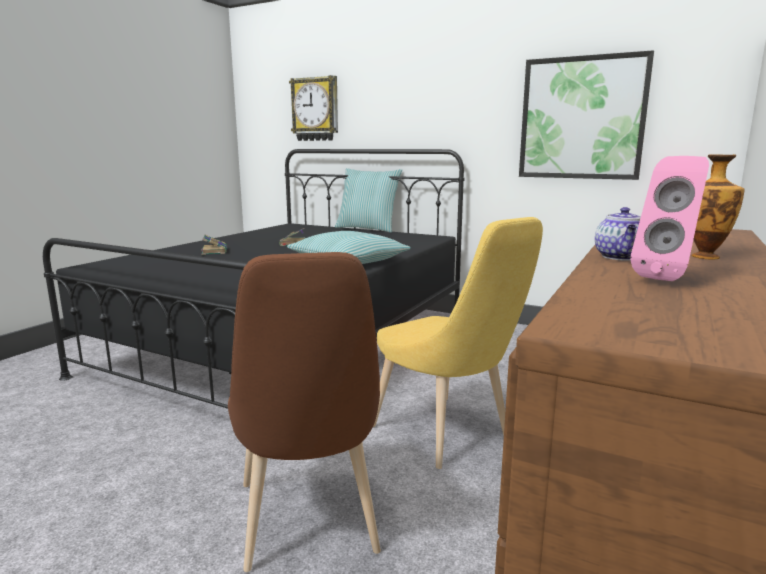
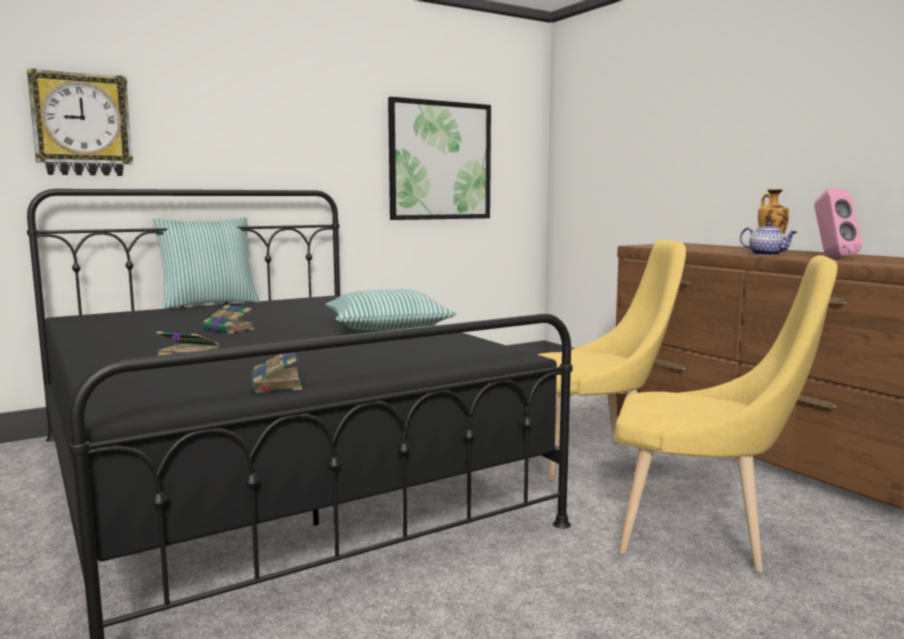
camera: 60 degrees left, 5 degrees down
brown chair [228,252,381,572] -> yellow chair [616,255,838,572]
none -> book [251,352,302,393]

